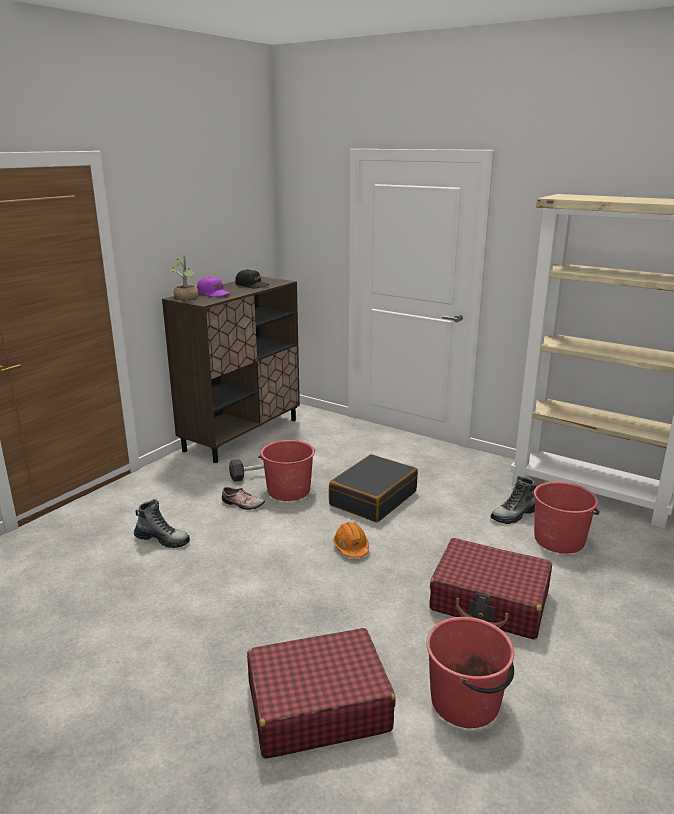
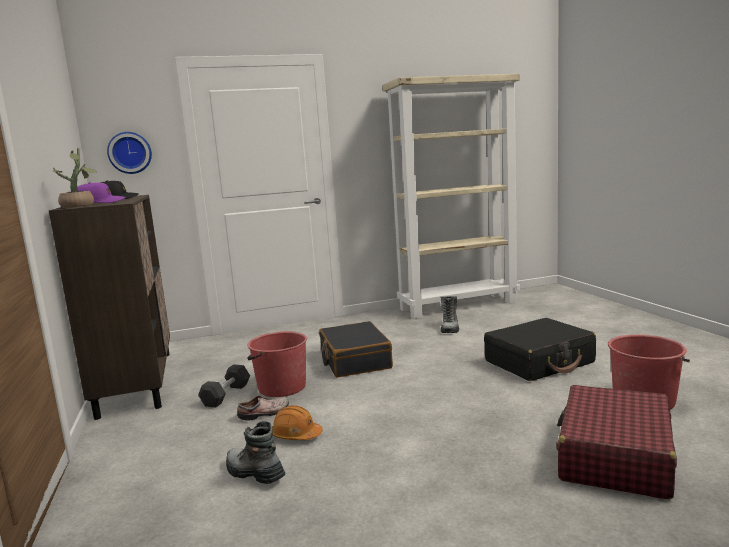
camera: 50 degrees left, 10 degrees down
boot [134,499,190,548] -> boot turned 105 degrees counterclockwise [226,421,285,484]
orange hard hat [333,522,369,558] -> orange hard hat moved to [272,405,323,440]
red suitcase [429,538,552,639] -> black suitcase [484,318,596,381]
red bucket [534,482,599,554] -> none
none -> wall clock [107,132,152,174]

